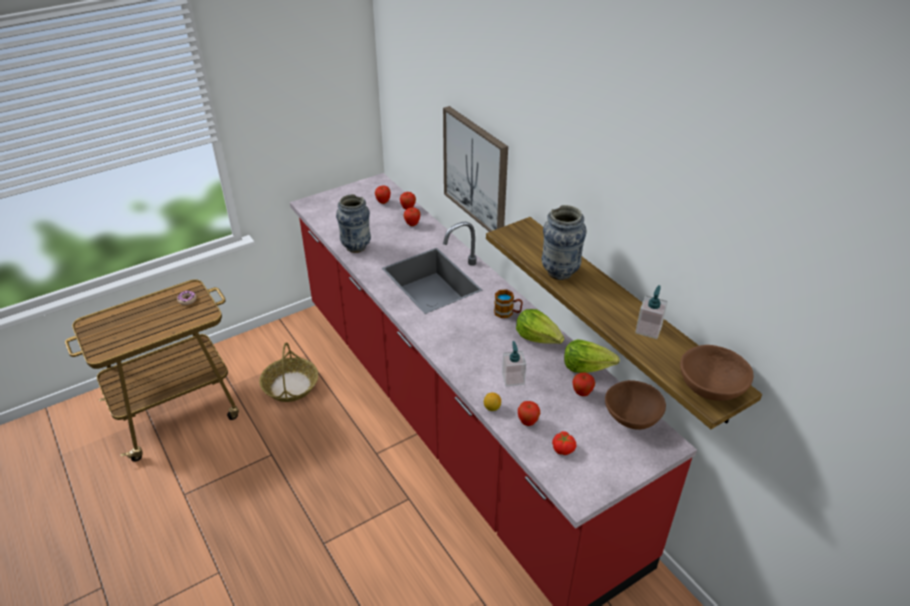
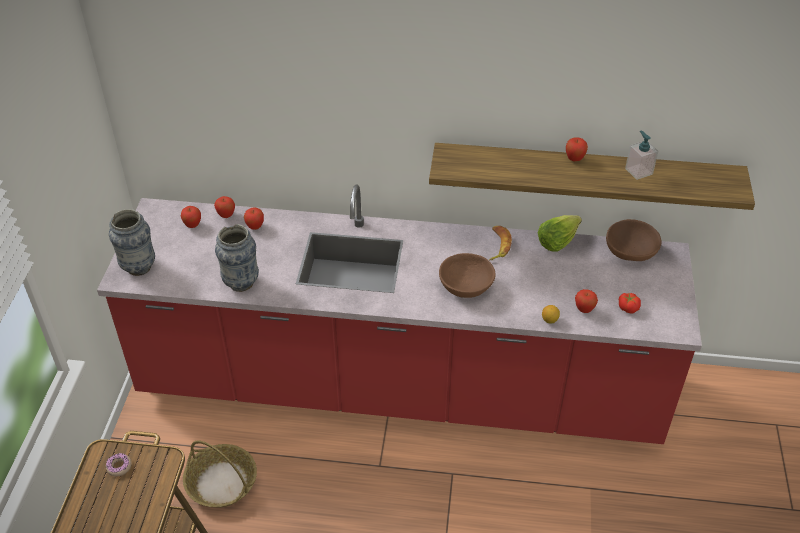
camera: 50 degrees left, 5 degrees up
picture [443,106,508,232] -> none
mug [494,289,523,318] -> none
soap dispenser [502,341,526,387] -> none
lettuce [516,309,564,344] -> banana [489,226,512,261]
vase [542,205,587,280] -> vase moved to [109,209,155,276]
apple [572,372,595,396] -> apple moved to [566,137,588,161]
brown bowl [680,345,753,401] -> brown bowl moved to [439,253,496,298]

